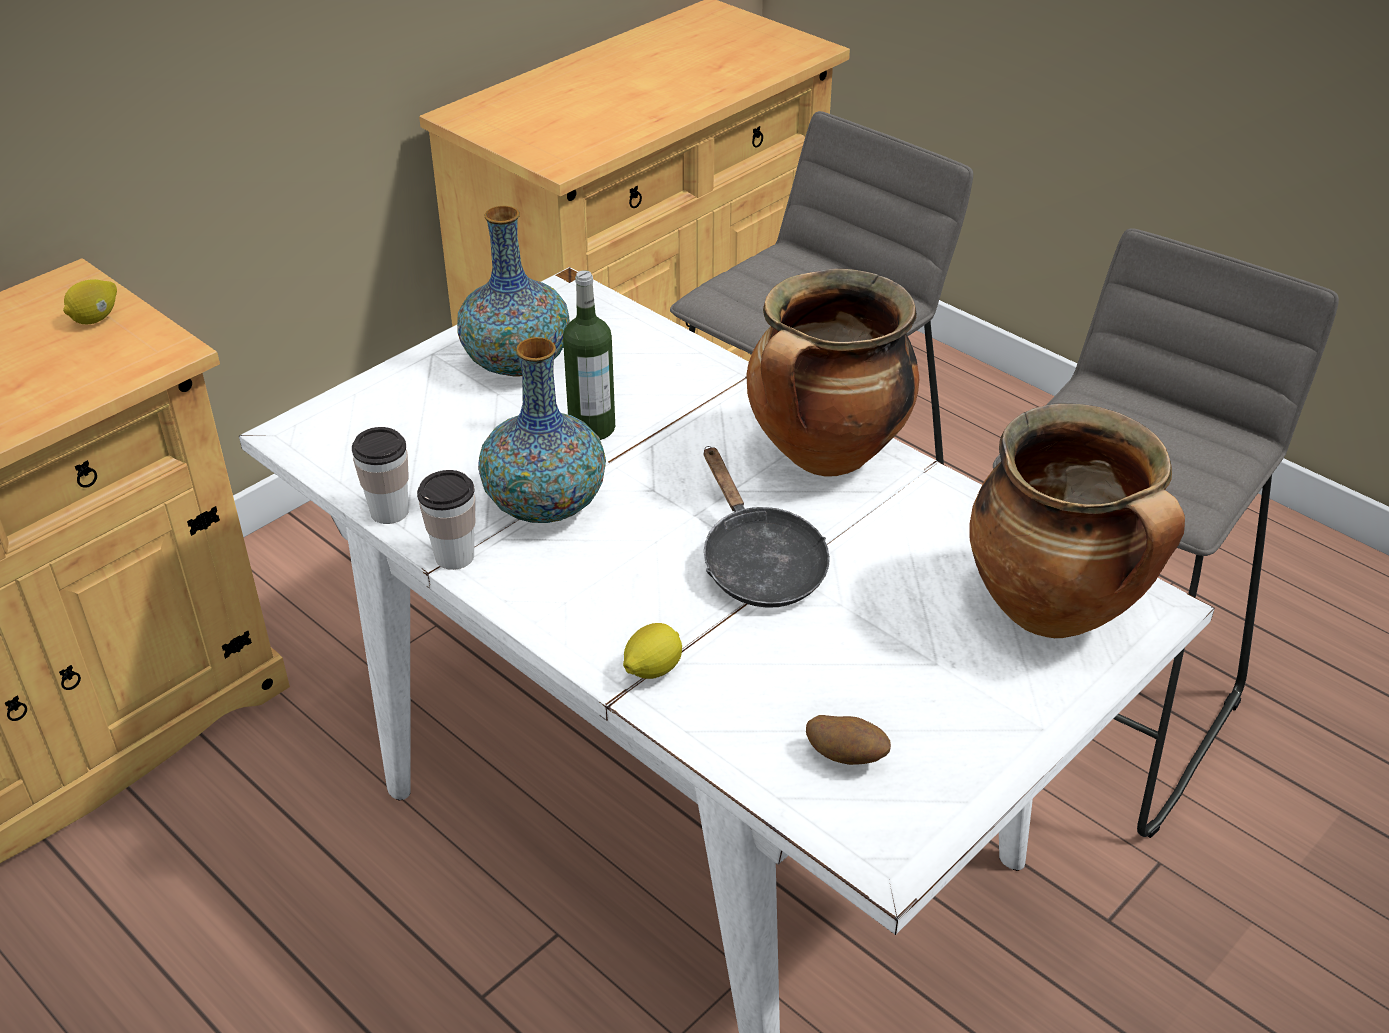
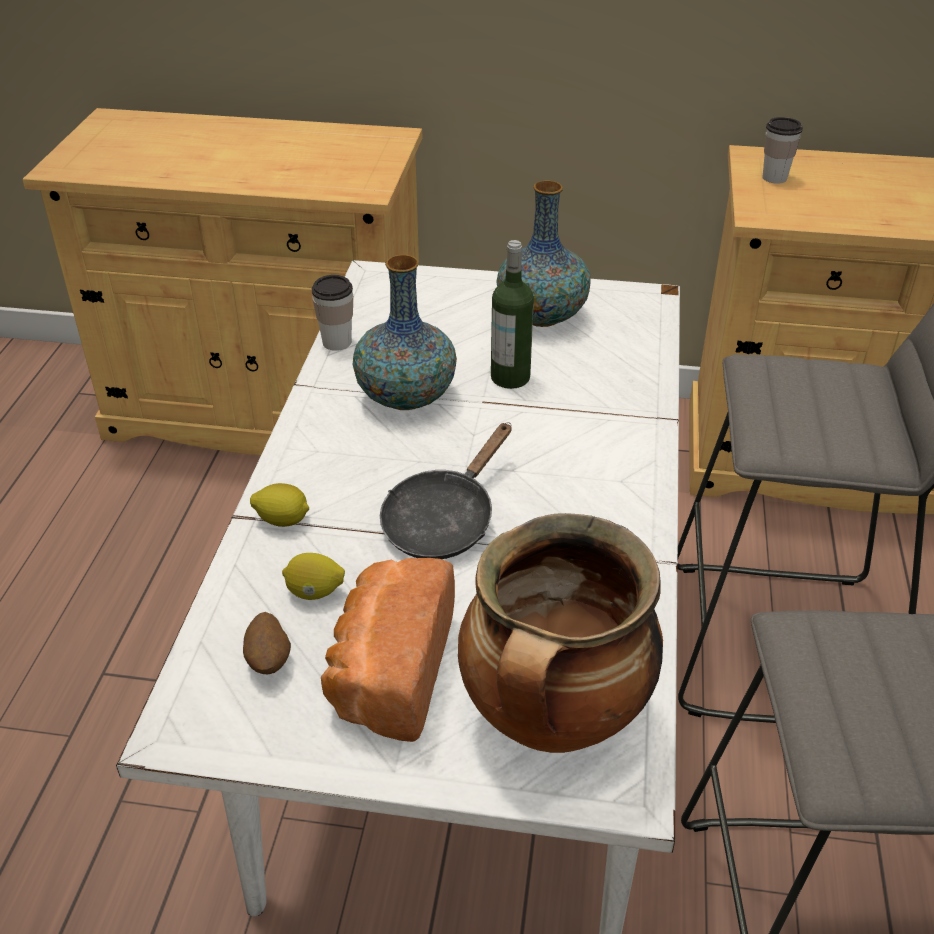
camera: 55 degrees right, 0 degrees up
lemon [63,279,117,324] -> lemon moved to [282,553,345,600]
cup [417,470,475,570] -> cup moved to [762,117,803,184]
cooking pot [746,269,919,477] -> none
none -> bread [321,558,455,742]

